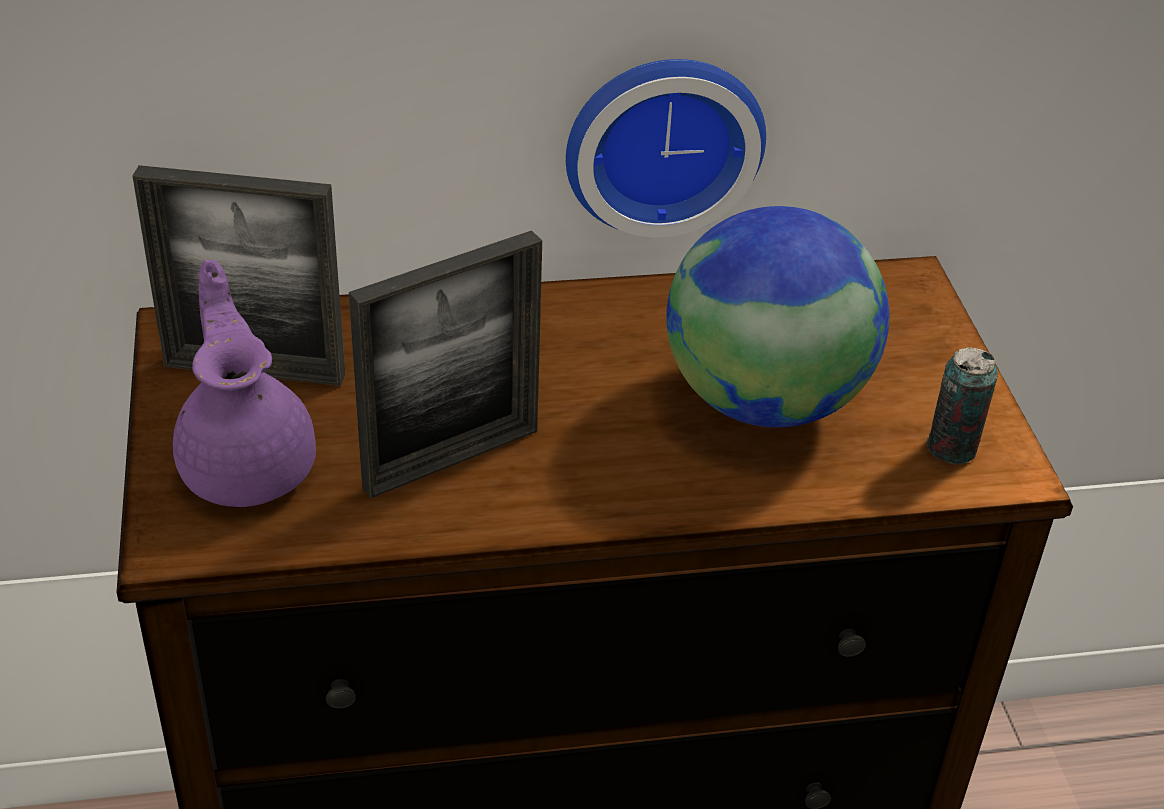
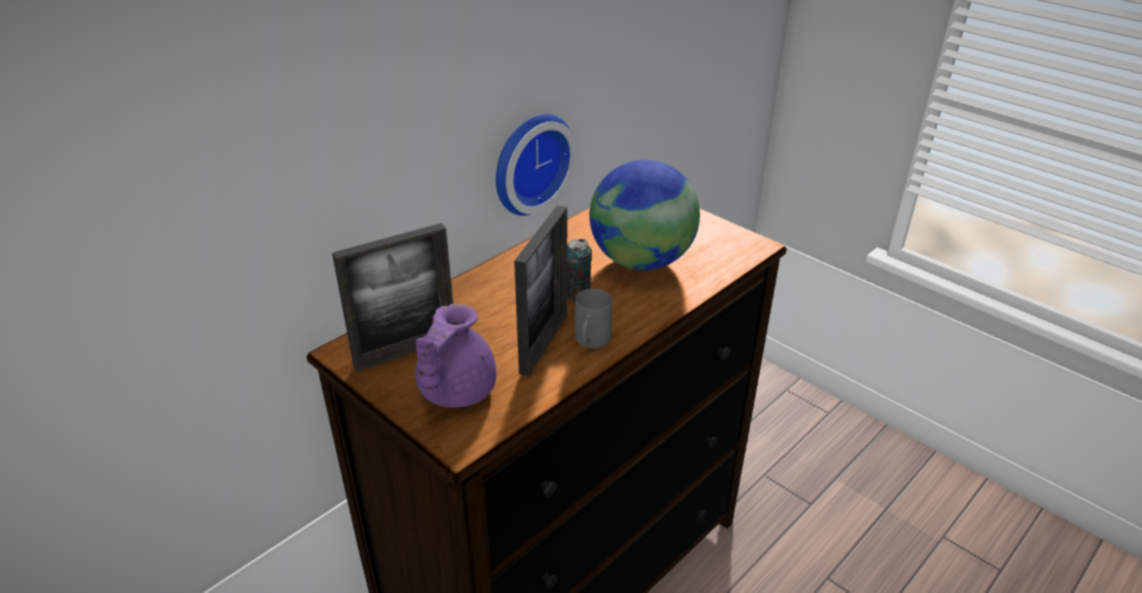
camera: 35 degrees left, 5 degrees down
purple teapot [173,260,316,507] -> purple teapot turned 105 degrees counterclockwise [415,304,497,408]
can [926,347,998,464] -> can moved to [567,239,591,301]
none -> grey mug [575,289,612,349]

